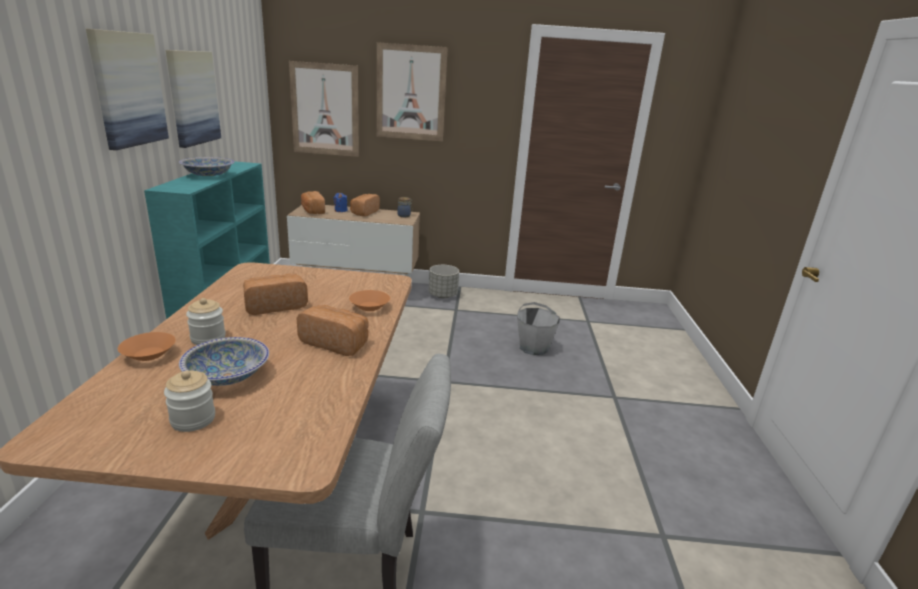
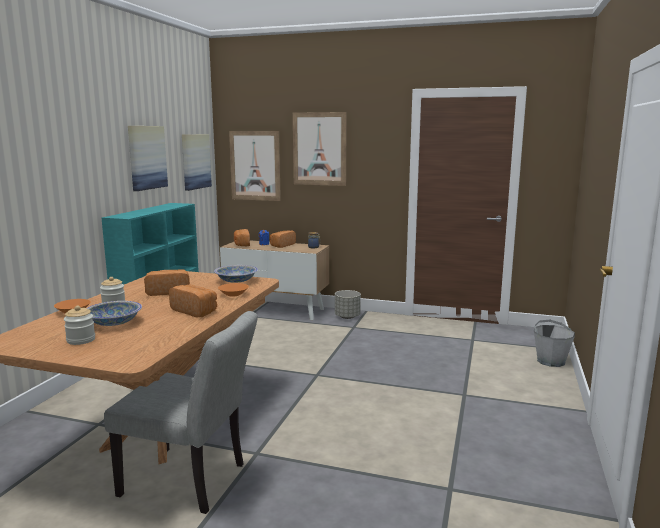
camera: 15 degrees right, 10 degrees down
picture [86,29,169,150] -> picture moved to [182,134,212,191]
bowl [179,157,234,176] -> bowl moved to [214,265,258,283]
grey bucket [517,302,559,355] -> grey bucket moved to [534,320,575,367]

